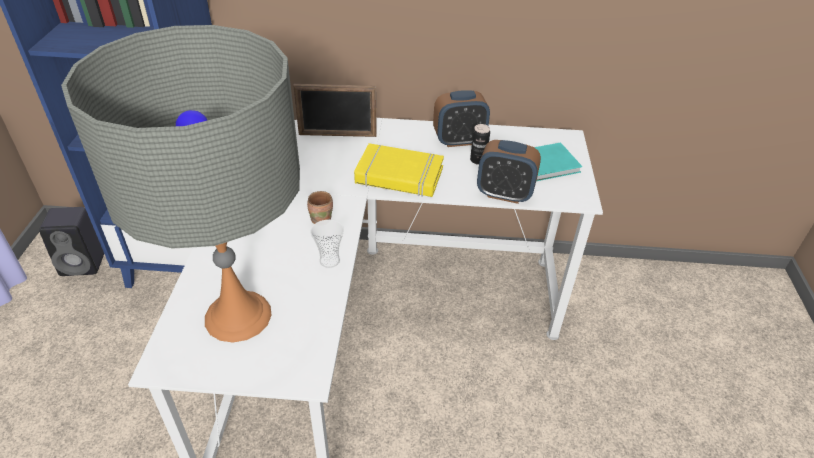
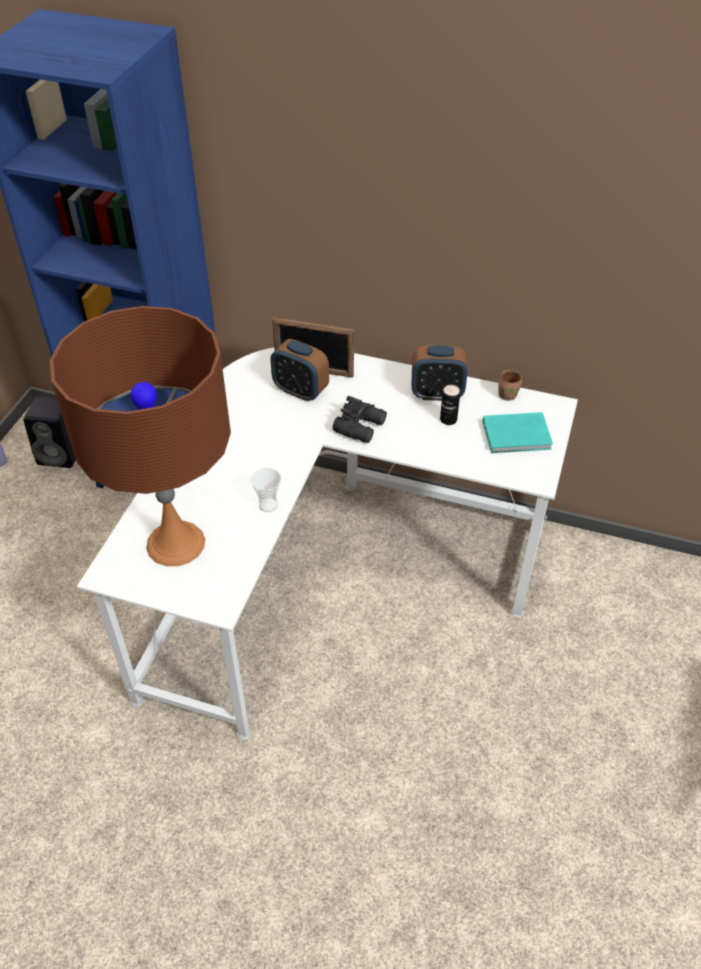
camera: 15 degrees right, 5 degrees up
grey table lamp [61,25,300,342] -> brown table lamp [50,306,231,566]
brown mug [307,191,333,224] -> brown mug moved to [498,370,522,401]
yellow book [354,143,444,197] -> black binoculars [333,396,387,443]
alarm clock [477,140,541,204] -> alarm clock moved to [270,339,329,402]

